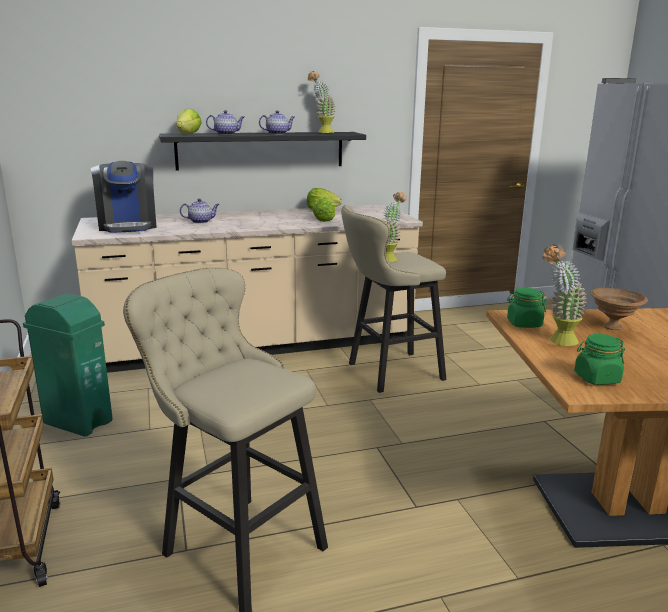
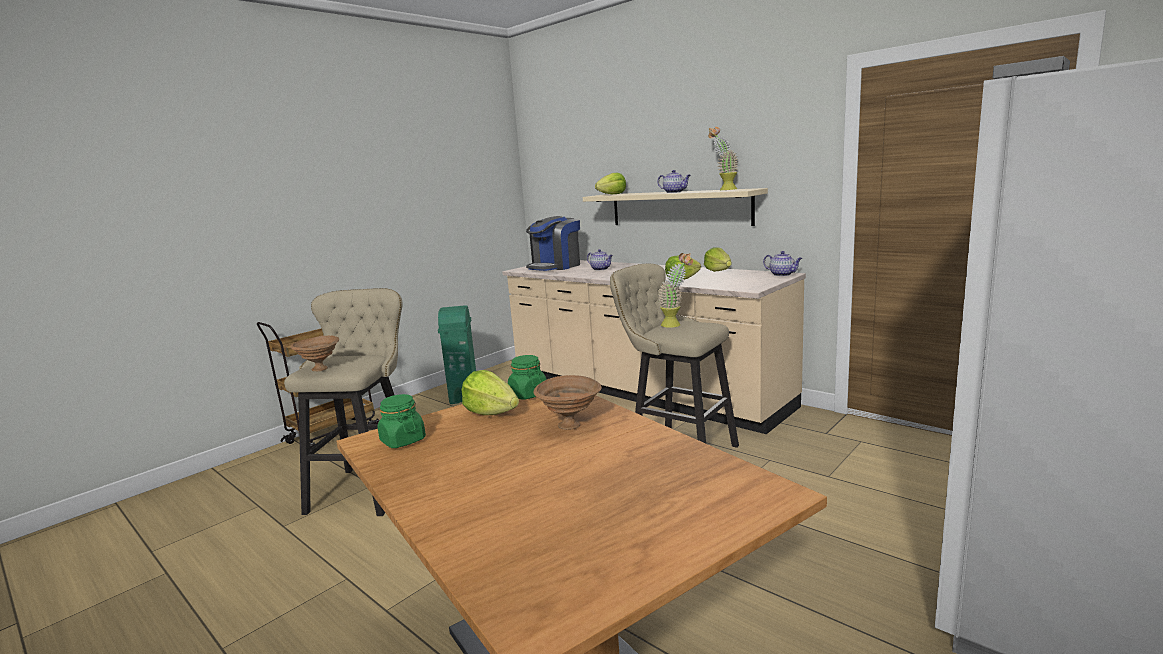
camera: 60 degrees right, 5 degrees down
black shelf [159,132,366,170] -> beige shelf [583,188,768,226]
teapot [206,110,244,135] -> teapot moved to [763,251,802,276]
potted plant [542,244,588,346] -> lettuce [462,370,519,415]
none -> brown bowl [290,336,339,371]

